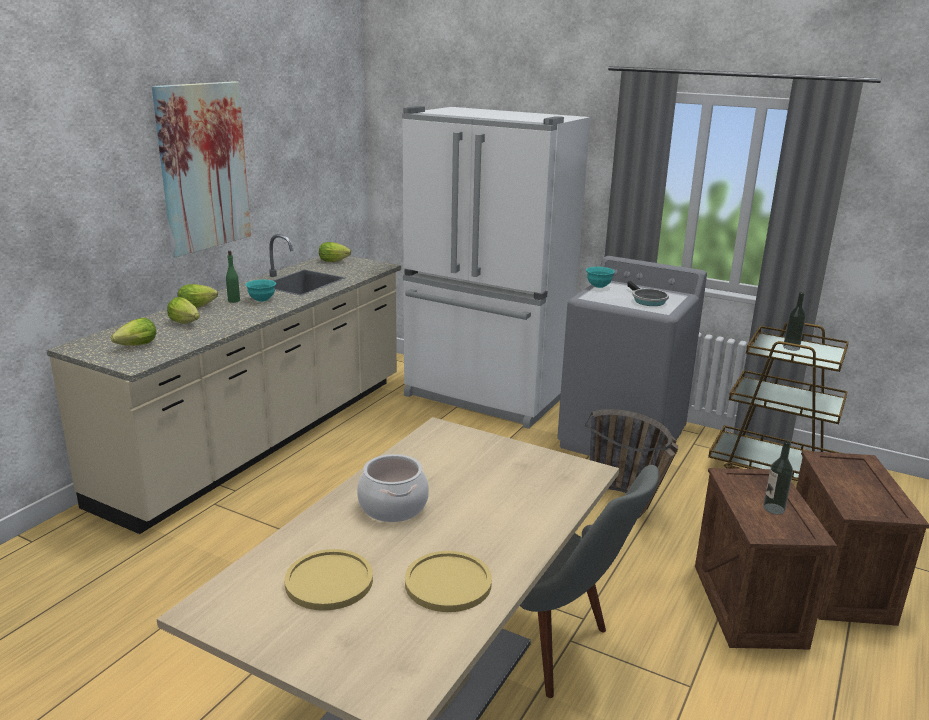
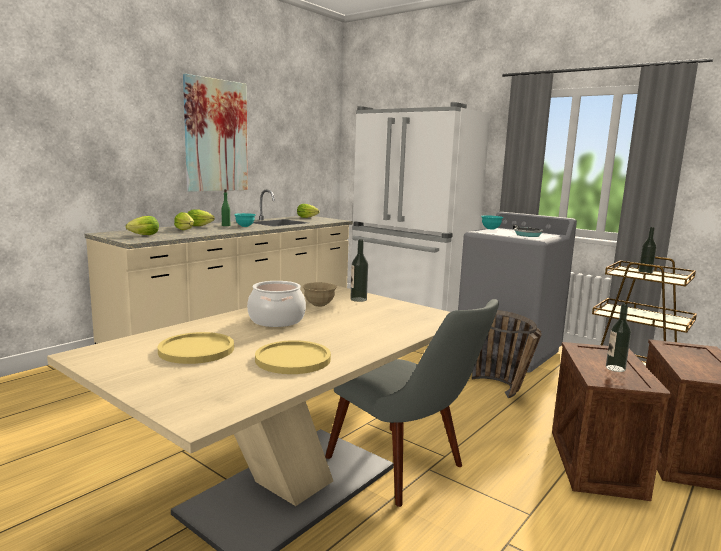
camera: 10 degrees right, 10 degrees down
none -> beige bowl [303,282,337,307]
none -> bottle [350,239,368,302]

